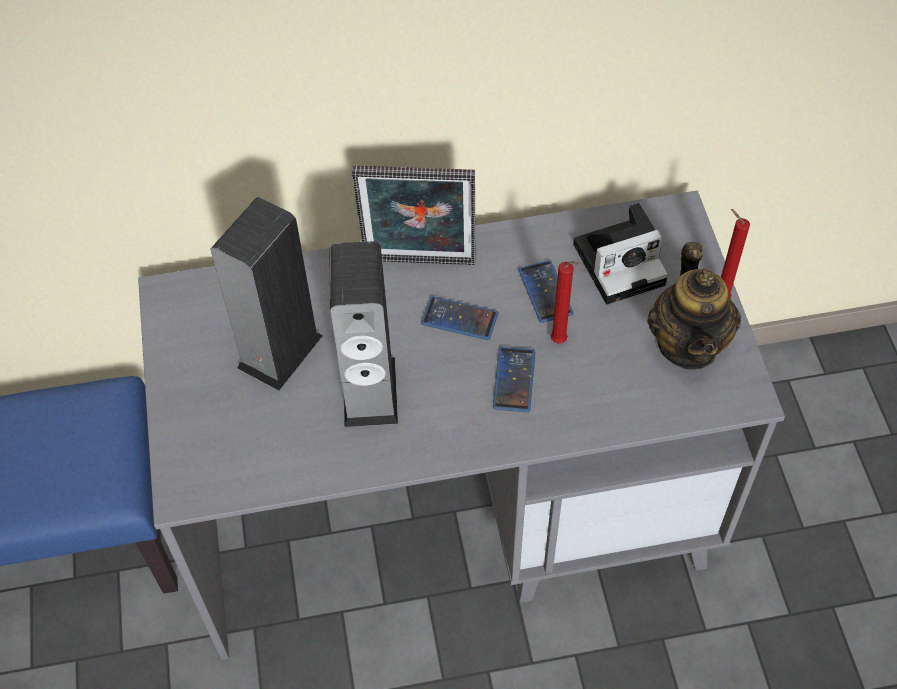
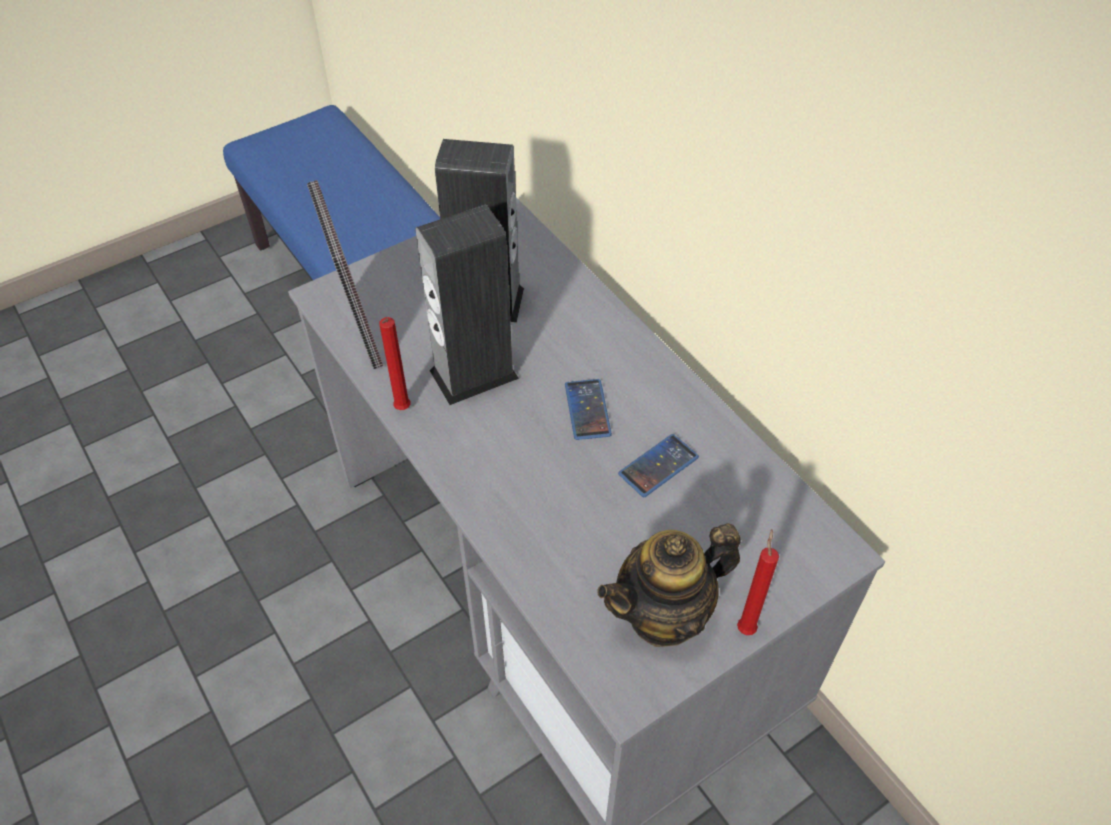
camera: 65 degrees right, 5 degrees down
picture frame [352,166,476,265] -> picture frame moved to [307,180,383,369]
phone [493,347,535,412] -> none
red candle [551,261,581,344] -> red candle moved to [379,317,411,410]
camera [573,203,668,304] -> none

